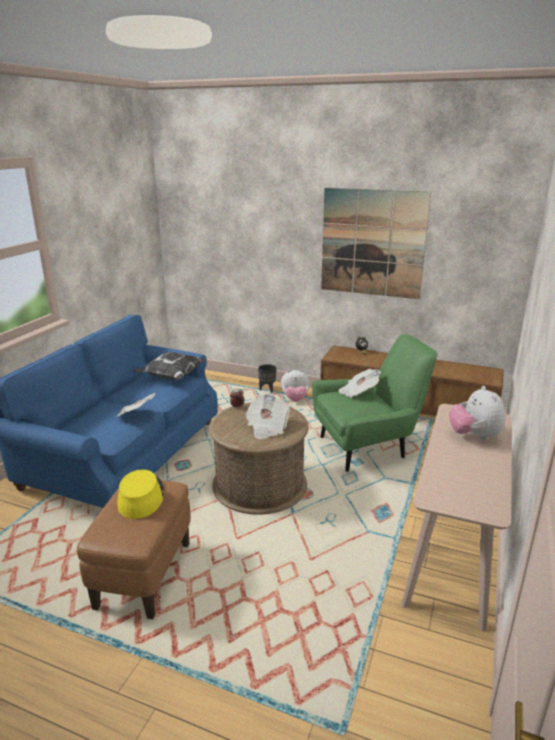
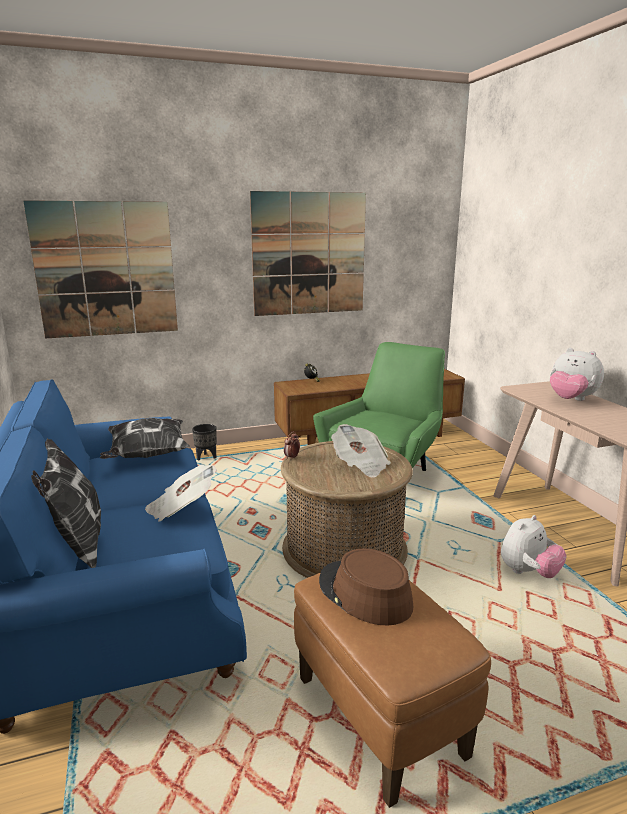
camera: 40 degrees left, 5 degrees down
yellow hat [117,470,164,519] -> brown hat [319,548,413,625]
plush toy [281,370,310,402] -> plush toy moved to [501,515,566,578]
newspaper [338,369,381,398] -> none
none -> picture [23,200,178,338]
none -> pillow [31,438,101,568]

